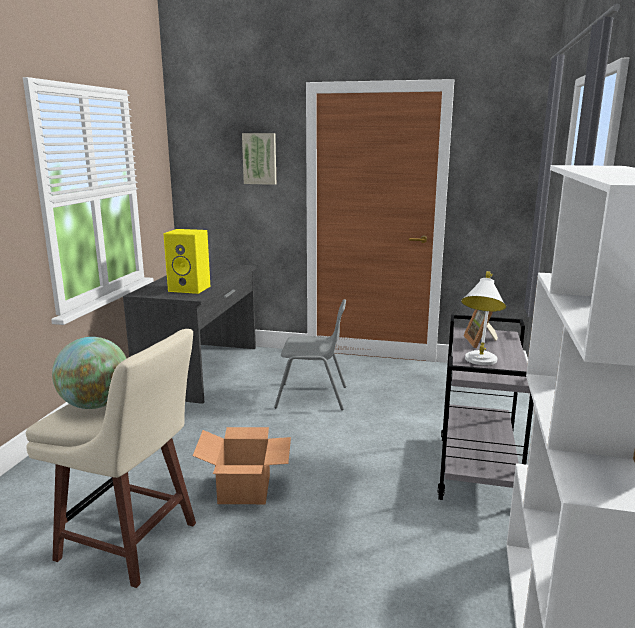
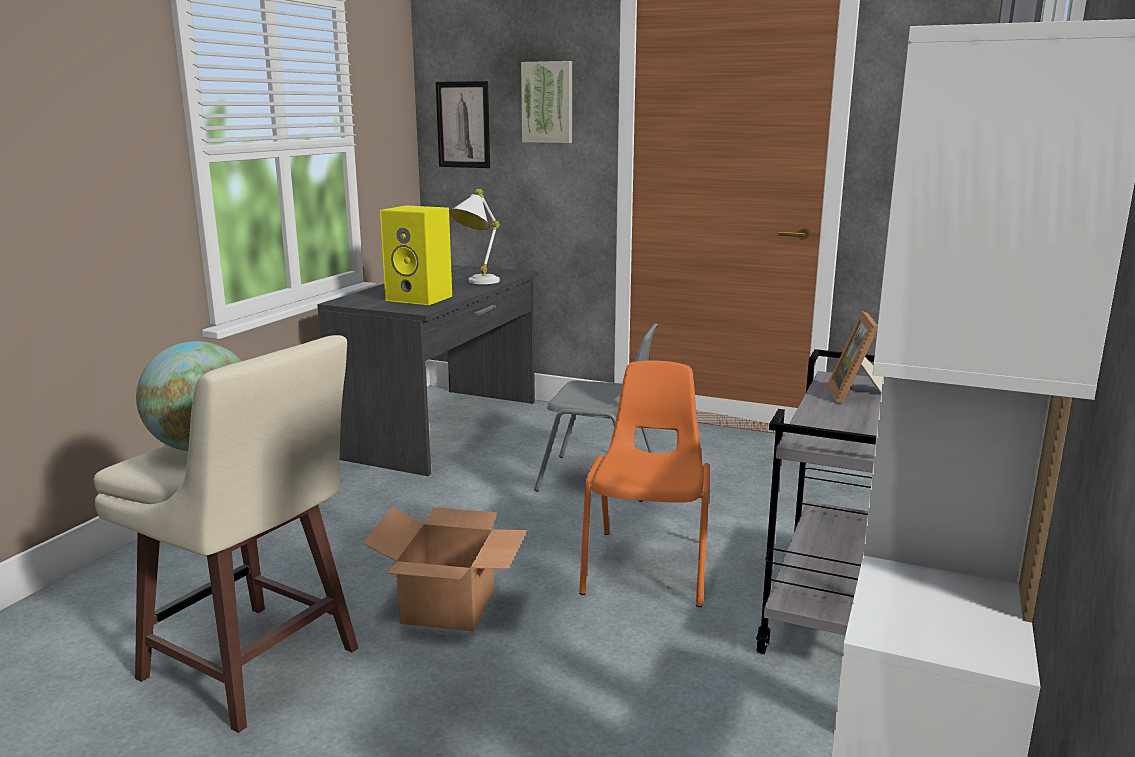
camera: 10 degrees right, 0 degrees up
white table lamp [461,271,506,365] -> white table lamp moved to [449,189,500,284]
none -> picture [436,81,490,168]
none -> orange chair [579,360,710,607]

